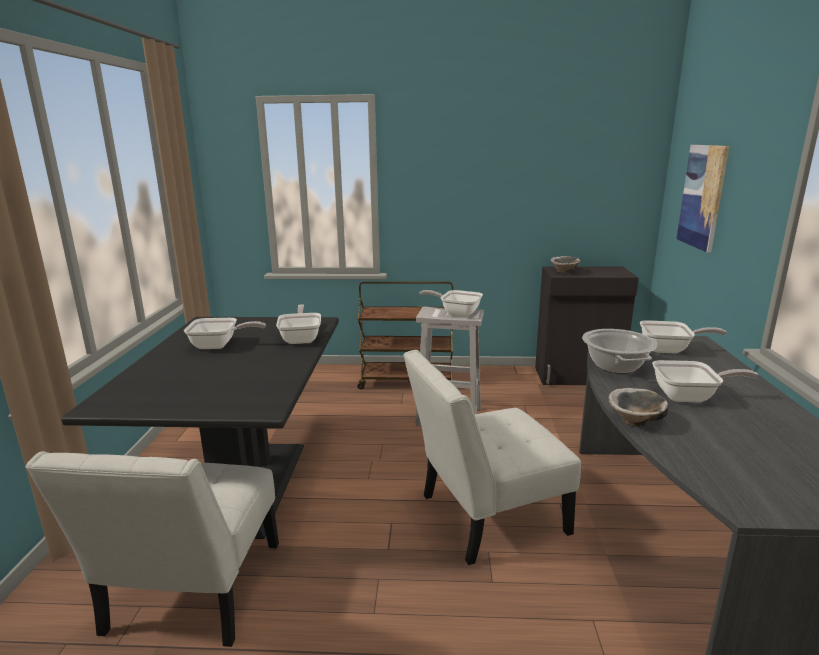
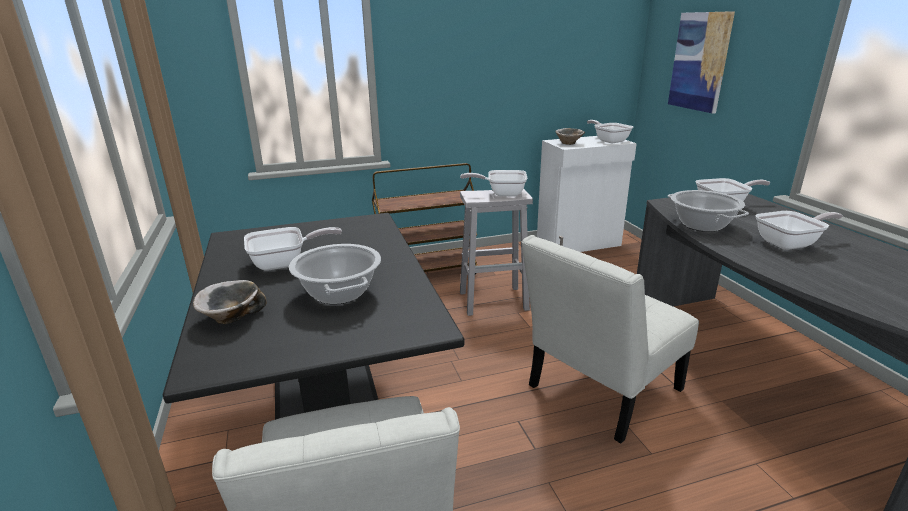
camera: 20 degrees left, 5 degrees up
frying pan [276,304,321,344] -> frying pan moved to [587,120,633,143]
black cabinet [535,267,639,385] -> white cabinet [537,136,637,252]
bowl [609,388,668,427] -> bowl moved to [193,280,266,324]
none -> cooking pot [289,244,381,305]

